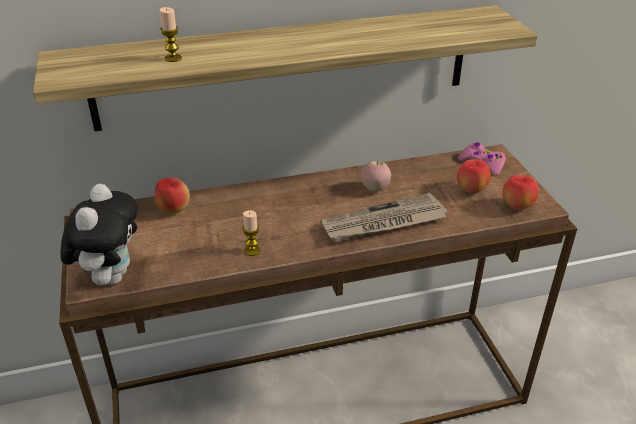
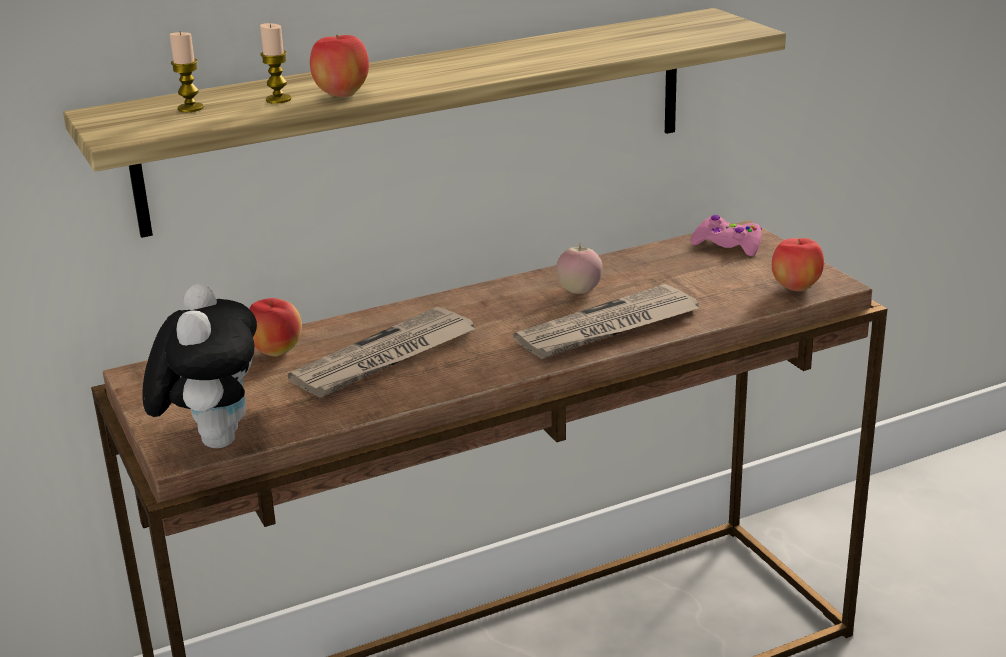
camera: 10 degrees left, 10 degrees down
candle [242,210,260,256] -> candle moved to [169,32,204,112]
apple [457,159,491,194] -> apple moved to [310,35,369,97]
none -> newspaper [288,307,475,398]

